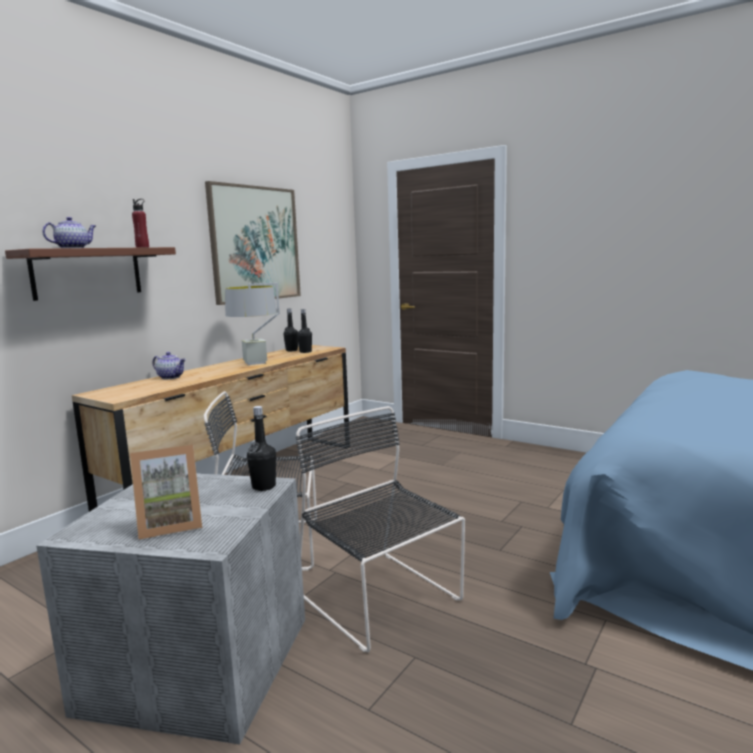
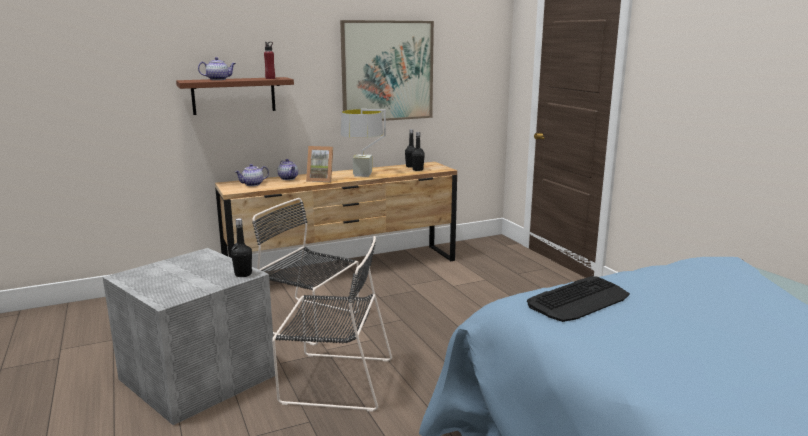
camera: 30 degrees right, 5 degrees up
picture frame [130,445,202,539] -> picture frame moved to [306,146,333,182]
black chair [296,406,465,652] -> black chair turned 105 degrees clockwise [272,236,392,412]
none -> teapot [235,164,269,186]
none -> keyboard [527,276,630,322]

